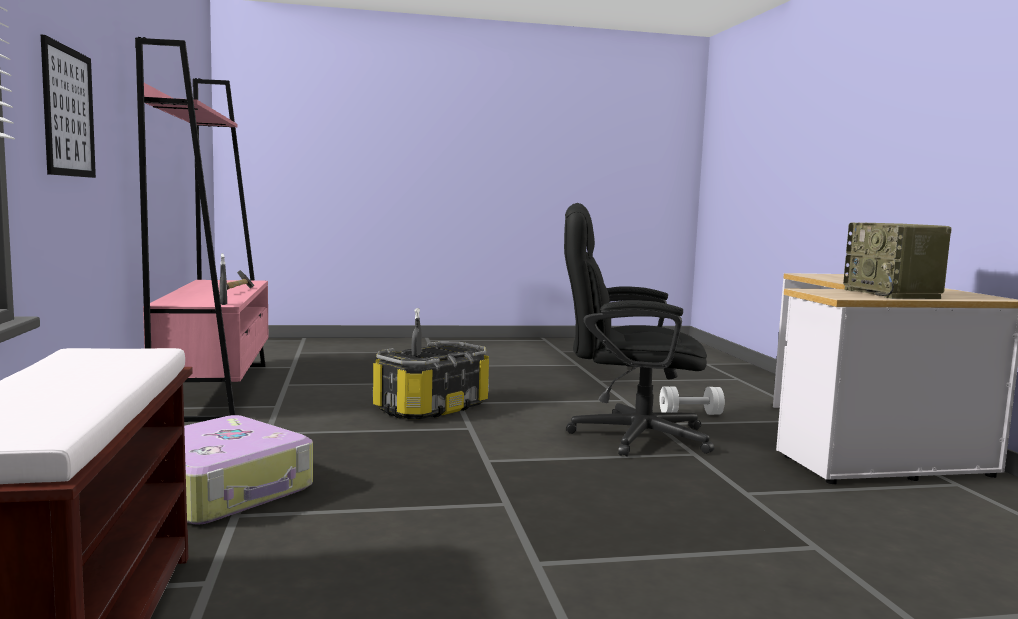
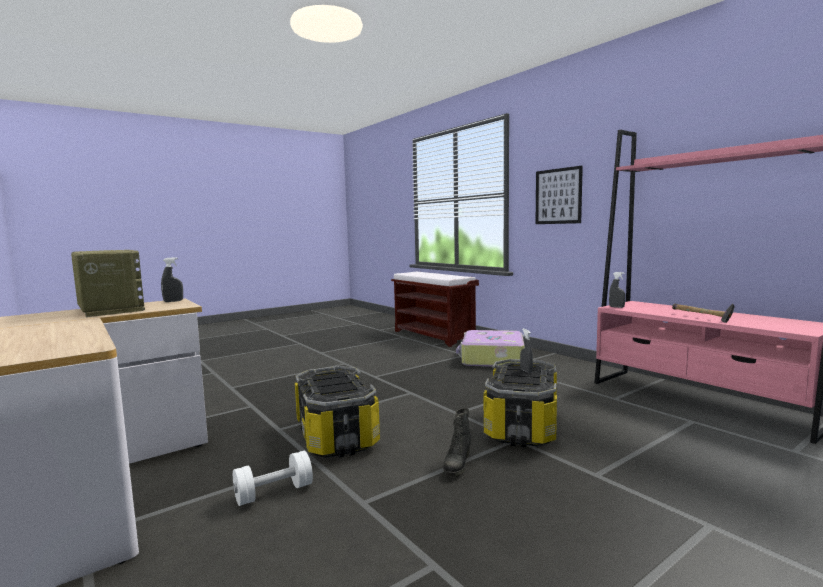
camera: 155 degrees right, 0 degrees up
black office chair [564,203,715,457] -> storage box [295,366,380,458]
none -> grey spray bottle [161,257,183,302]
none -> black boot [443,408,471,476]

